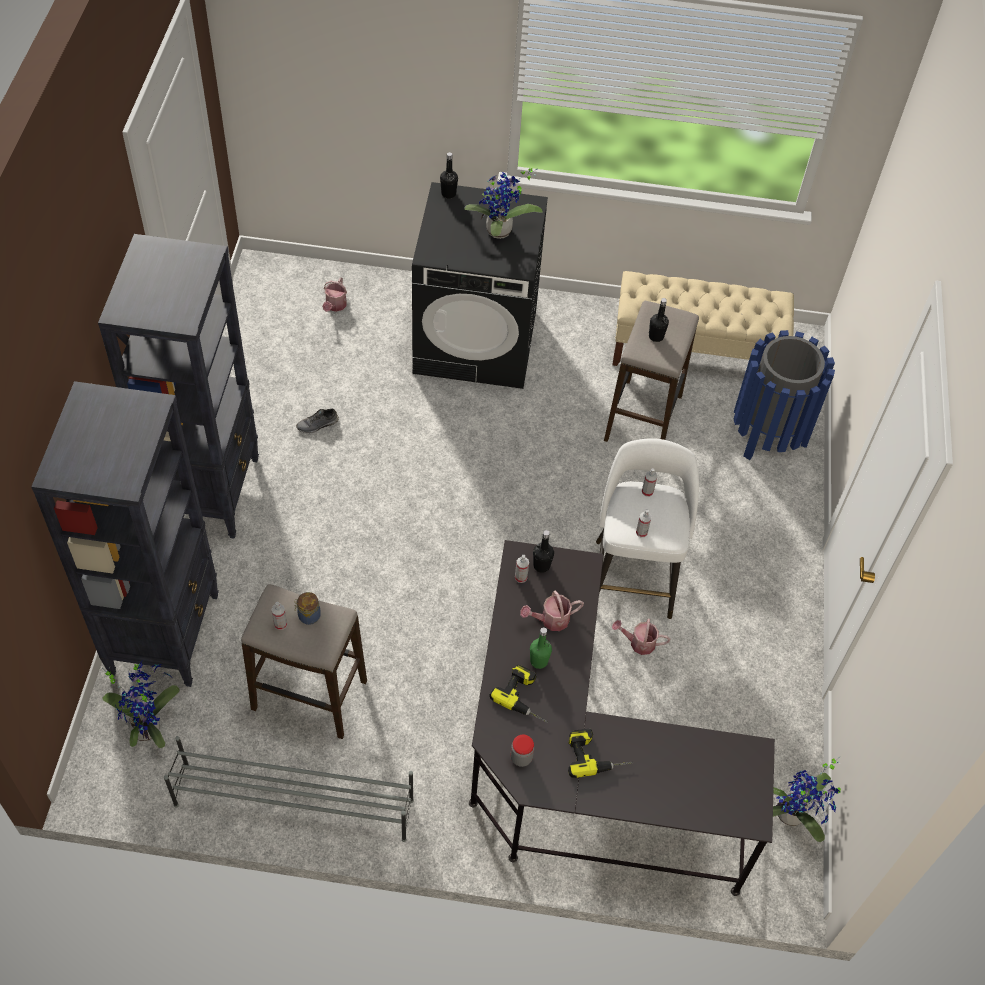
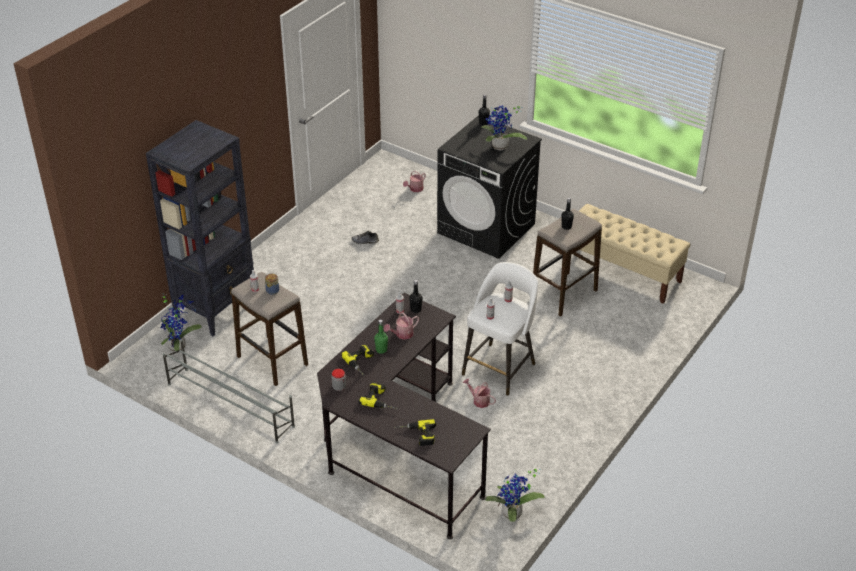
camera: 30 degrees right, 15 degrees down
black bookcase [98,234,259,539] -> none
watering can [520,591,584,631] -> watering can turned 45 degrees counterclockwise [384,312,419,340]
blue trash can [734,330,835,460] -> none
none -> power drill [394,419,436,446]

